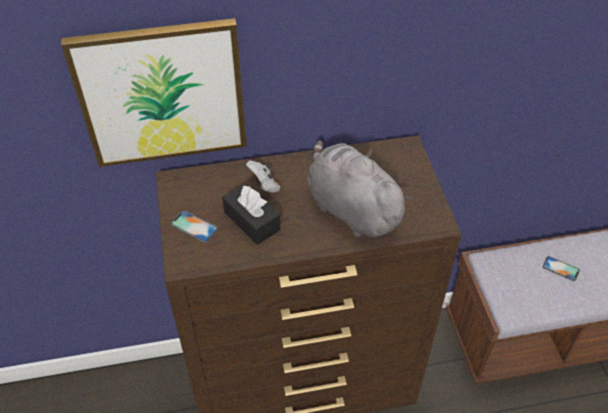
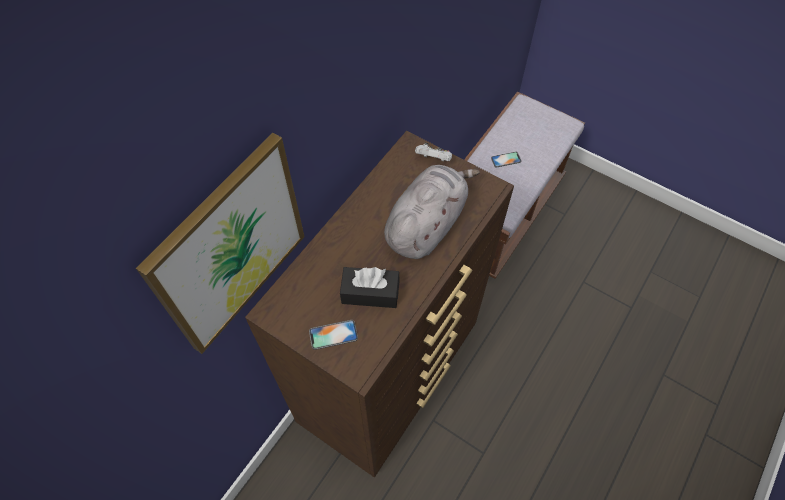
camera: 45 degrees left, 10 degrees up
white game controller [246,160,280,193] -> white game controller moved to [415,142,452,162]
grey plush toy [307,140,414,237] -> grey plush toy turned 120 degrees clockwise [384,165,480,259]

